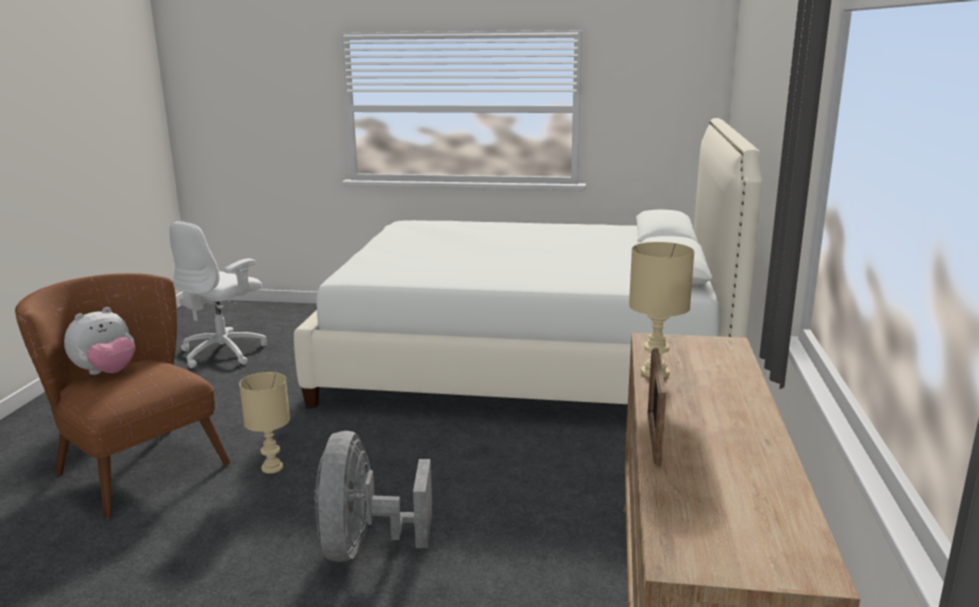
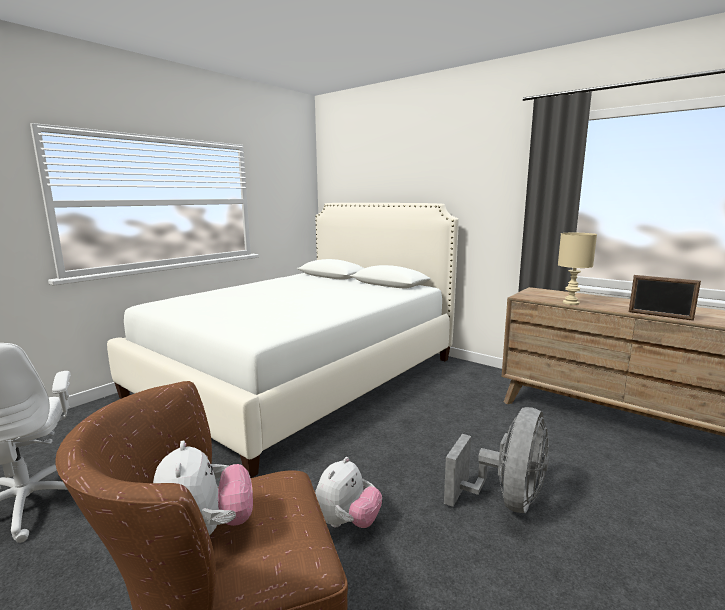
camera: 60 degrees left, 5 degrees down
beige table lamp [239,372,290,474] -> plush toy [315,457,382,528]
grey fan [314,431,433,562] -> grey fan turned 90 degrees counterclockwise [444,407,549,513]

